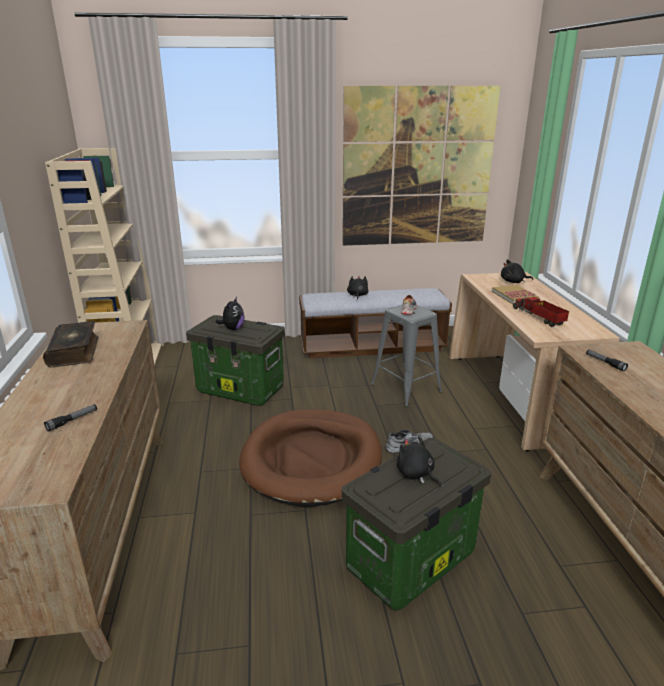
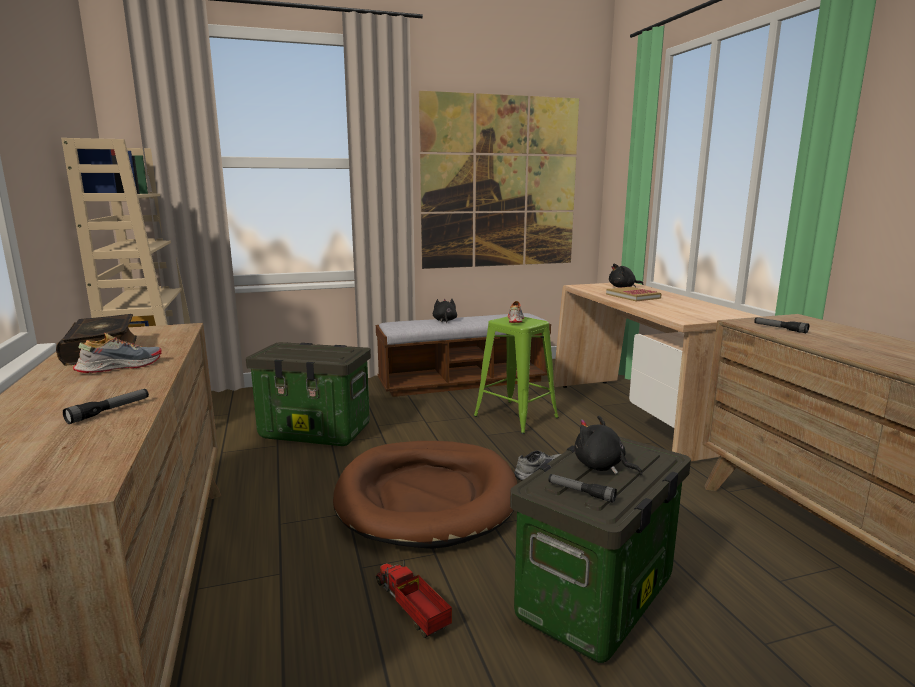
camera: 10 degrees left, 10 degrees down
plush toy [216,297,245,330] -> none
grey stool [371,304,442,407] -> green stool [474,316,559,434]
toy truck [513,294,569,327] -> toy truck moved to [376,560,452,638]
none -> shoe [73,333,162,373]
none -> flashlight [548,474,617,503]

